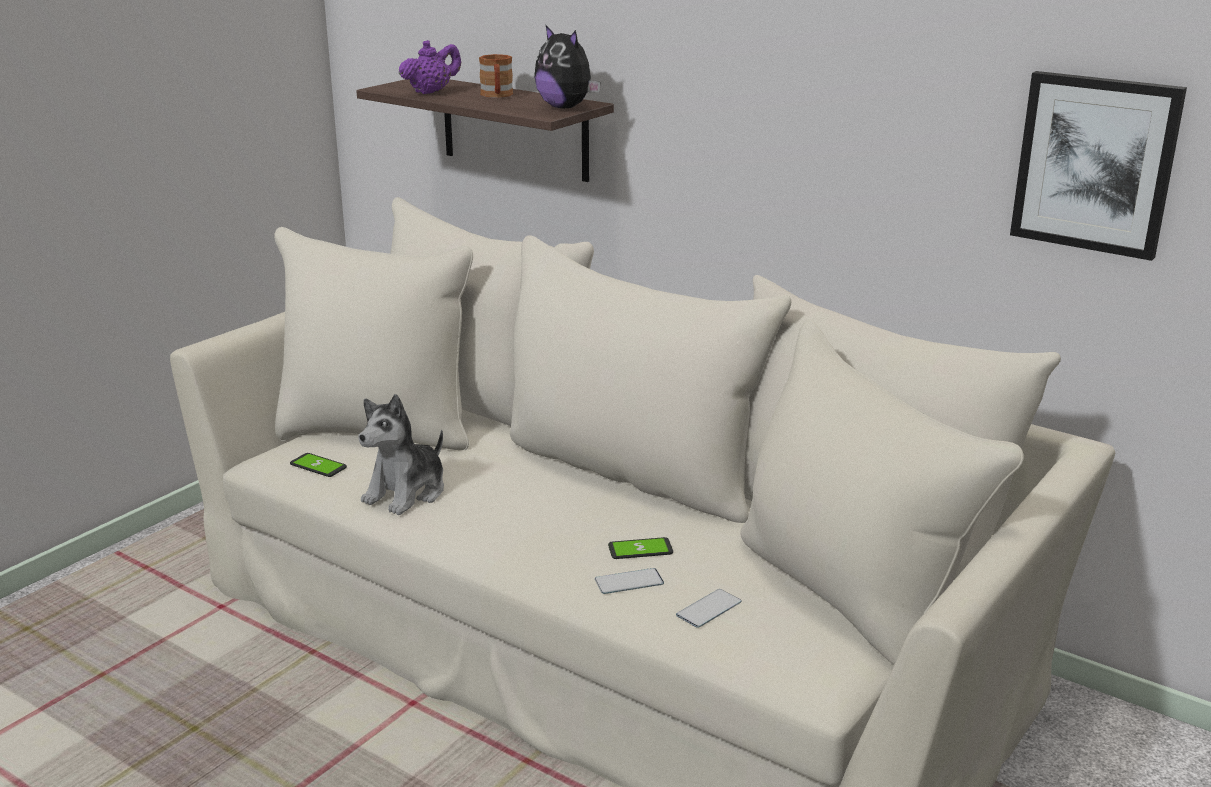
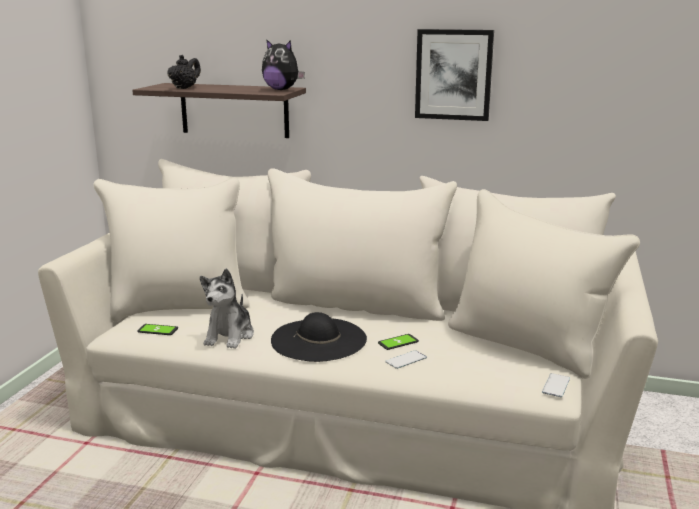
camera: 20 degrees left, 5 degrees down
purple teapot [399,40,461,94] -> black teapot [167,55,201,89]
brown mug [479,54,513,98] -> none
phone [676,589,742,628] -> phone moved to [542,373,570,397]
picture [1010,71,1187,261] -> picture moved to [415,29,494,121]
none -> black hat [271,312,367,362]

